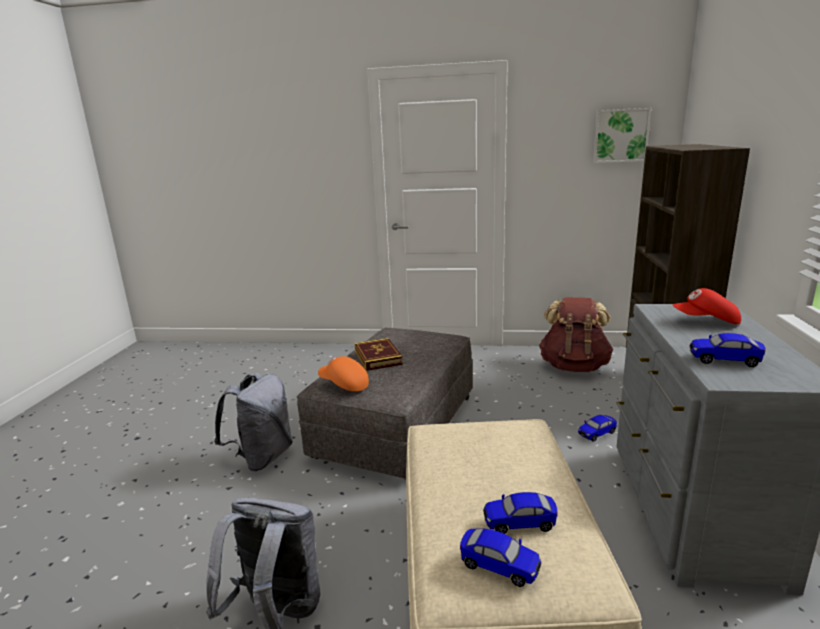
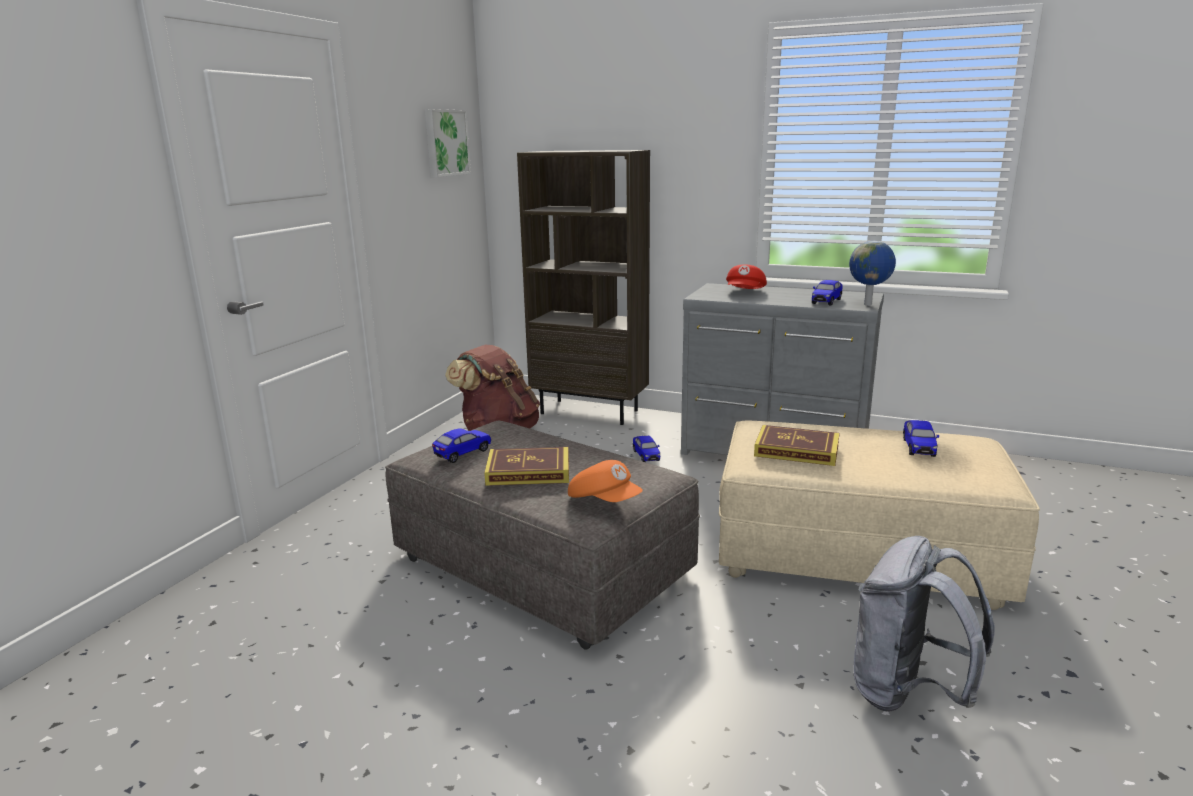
camera: 75 degrees left, 0 degrees up
grey backpack [214,373,293,471] -> none
orange cap [318,356,369,392] -> orange cap turned 90 degrees counterclockwise [568,460,643,502]
toy car [460,528,541,587] -> toy car moved to [432,428,491,463]
none -> book [754,425,840,466]
none -> globe [849,241,896,306]

